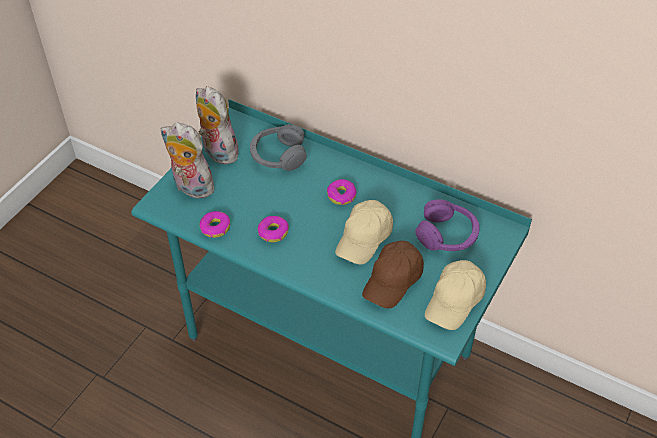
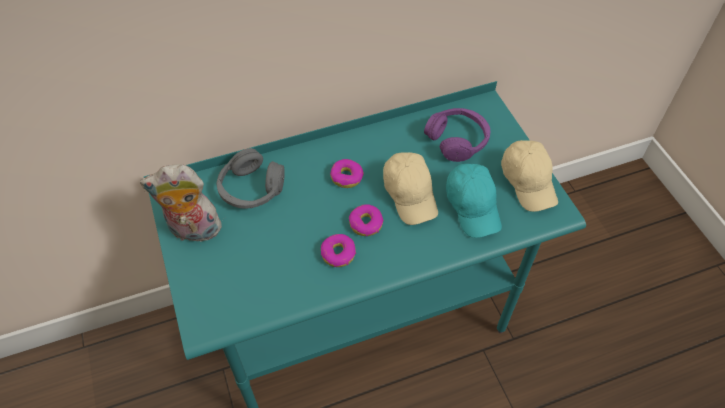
camera: 50 degrees left, 5 degrees up
plush toy [161,123,214,198] -> none
donut [200,211,230,238] -> donut moved to [349,204,384,236]
brown cap [362,241,424,308] -> turquoise cap [446,164,502,238]

